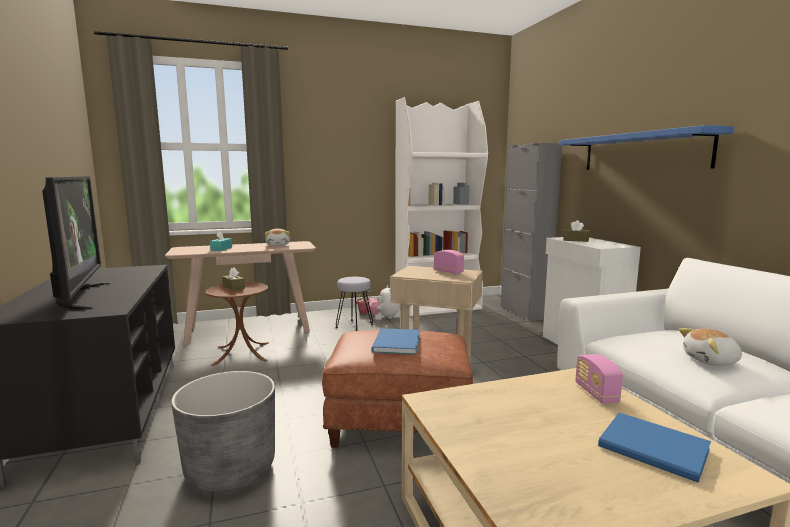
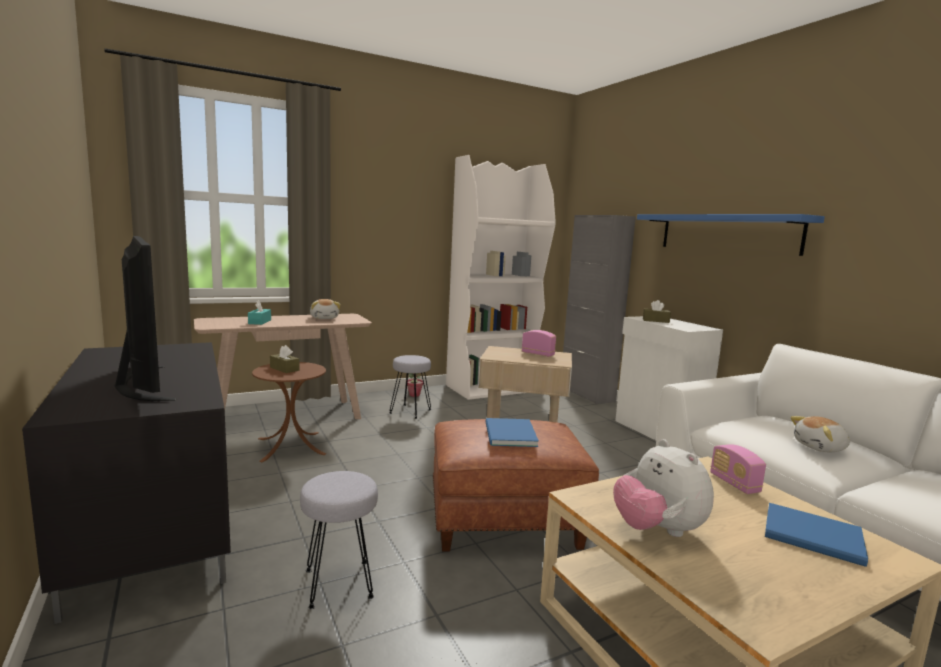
camera: 10 degrees left, 0 degrees up
grey planter [171,371,275,493] -> grey stool [300,471,378,609]
plush toy [368,286,399,319] -> plush toy moved to [613,439,714,537]

